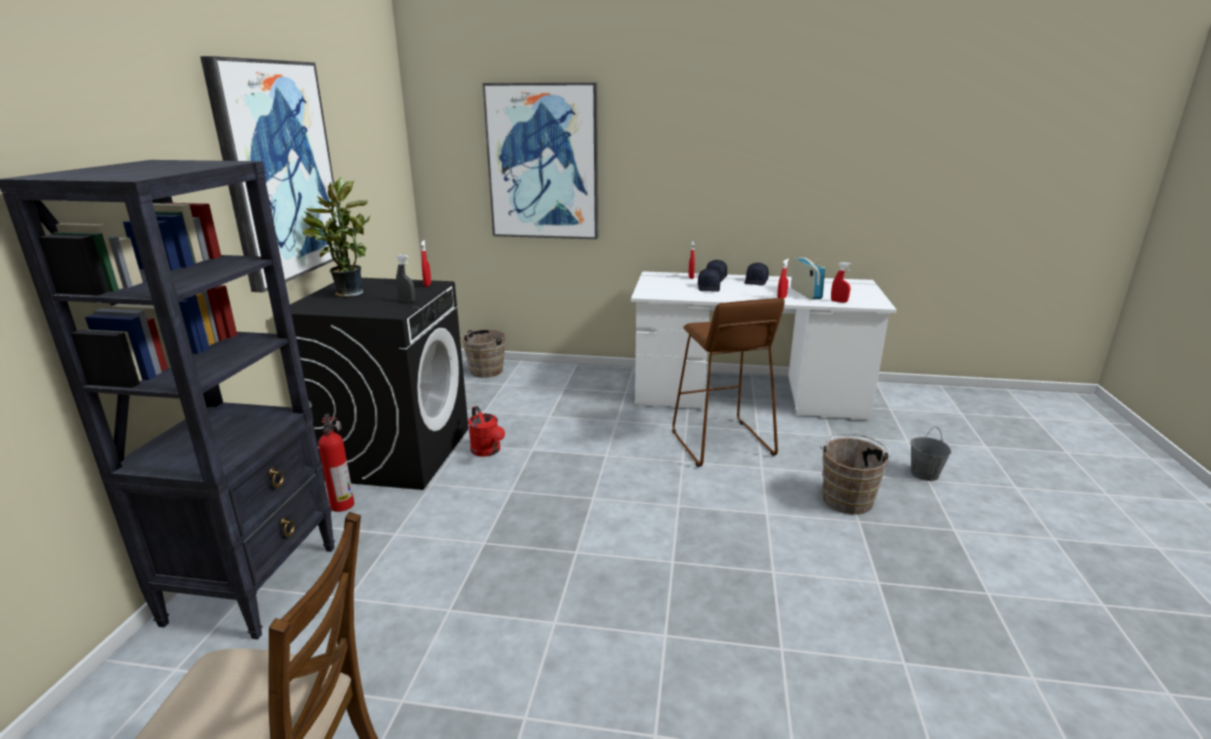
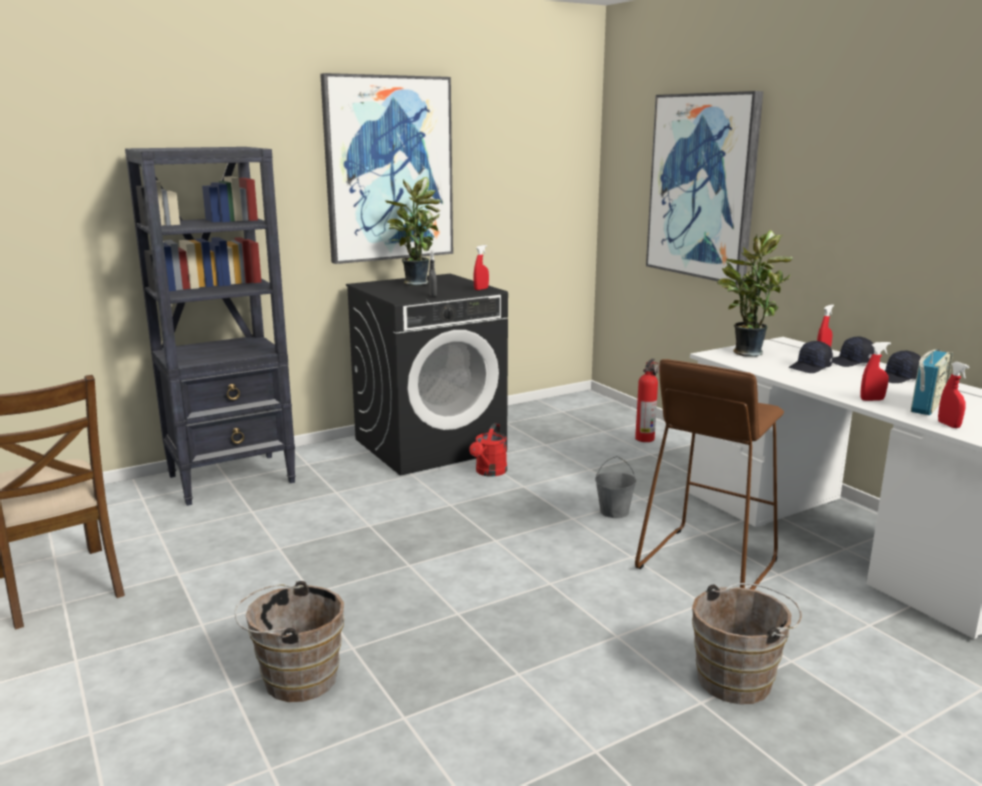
camera: 50 degrees right, 5 degrees down
fire extinguisher [318,414,354,512] -> fire extinguisher moved to [635,359,660,442]
brown bucket [460,329,506,378] -> brown bucket moved to [235,581,344,702]
grey bucket [910,426,952,481] -> grey bucket moved to [595,456,637,518]
none -> potted plant [717,230,793,357]

